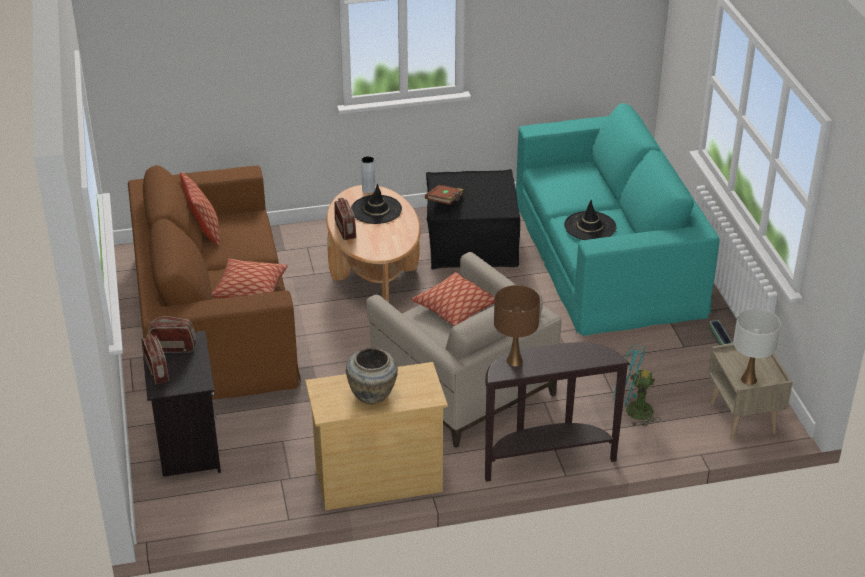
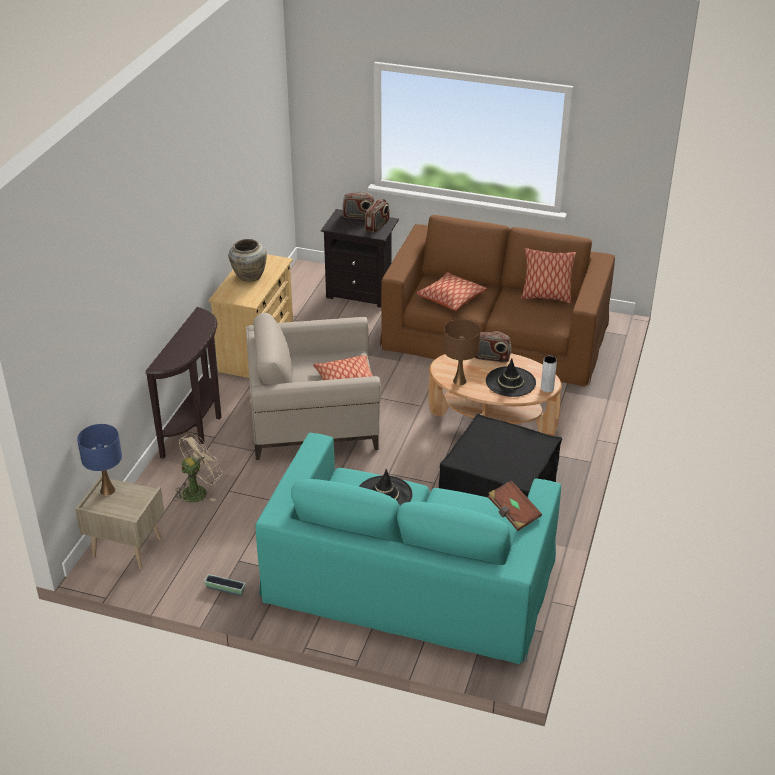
camera: 120 degrees right, 0 degrees up
brown book [425,185,464,205] -> brown book moved to [488,480,542,531]
brown table lamp [494,285,540,366] -> brown table lamp moved to [443,319,480,385]
turquoise fan [613,344,660,427] -> beige fan [173,433,223,503]
white table lamp [733,308,781,385] -> blue table lamp [77,424,122,496]

